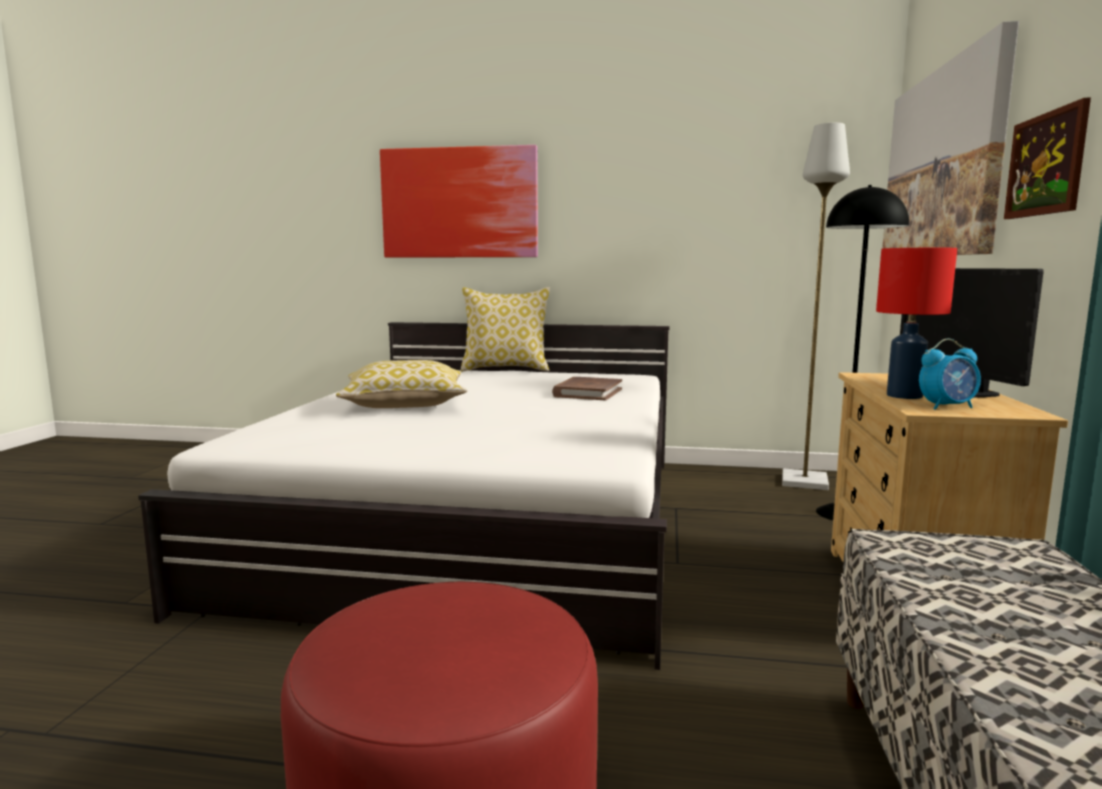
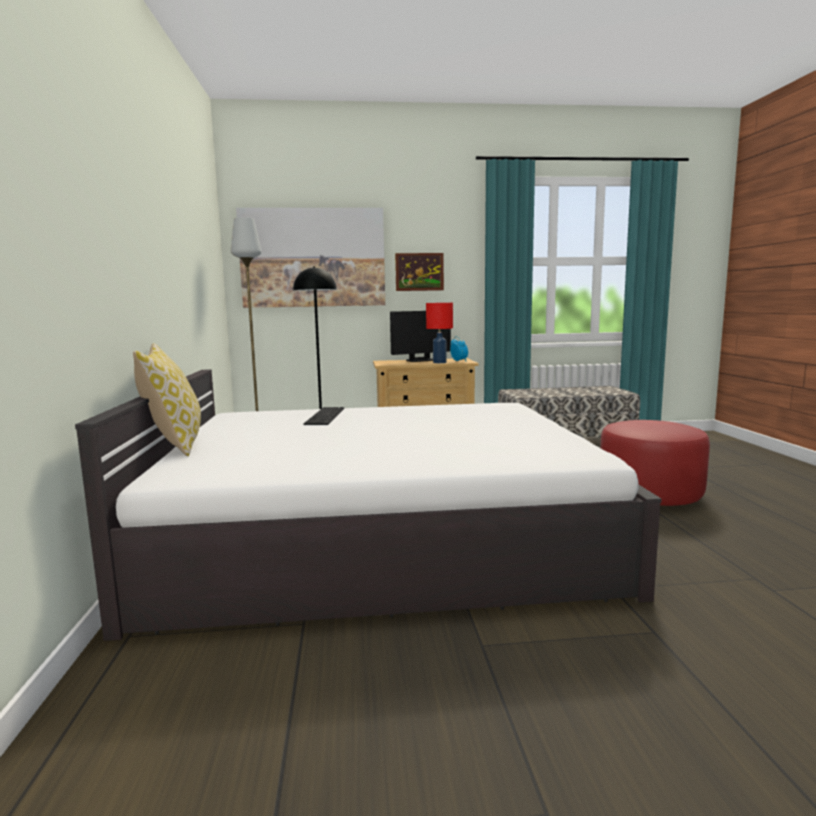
camera: 105 degrees left, 0 degrees up
pillow [336,360,467,408] -> none
picture [380,145,538,257] -> none
brown book [552,377,622,400] -> keyboard [303,407,344,425]

